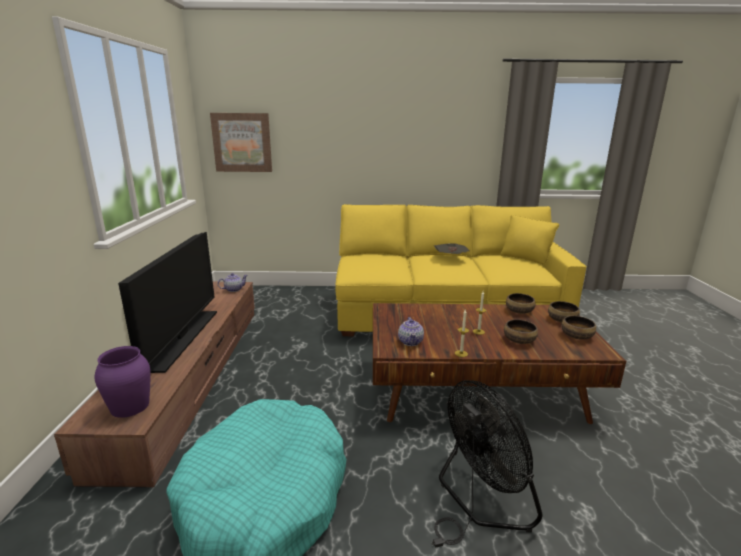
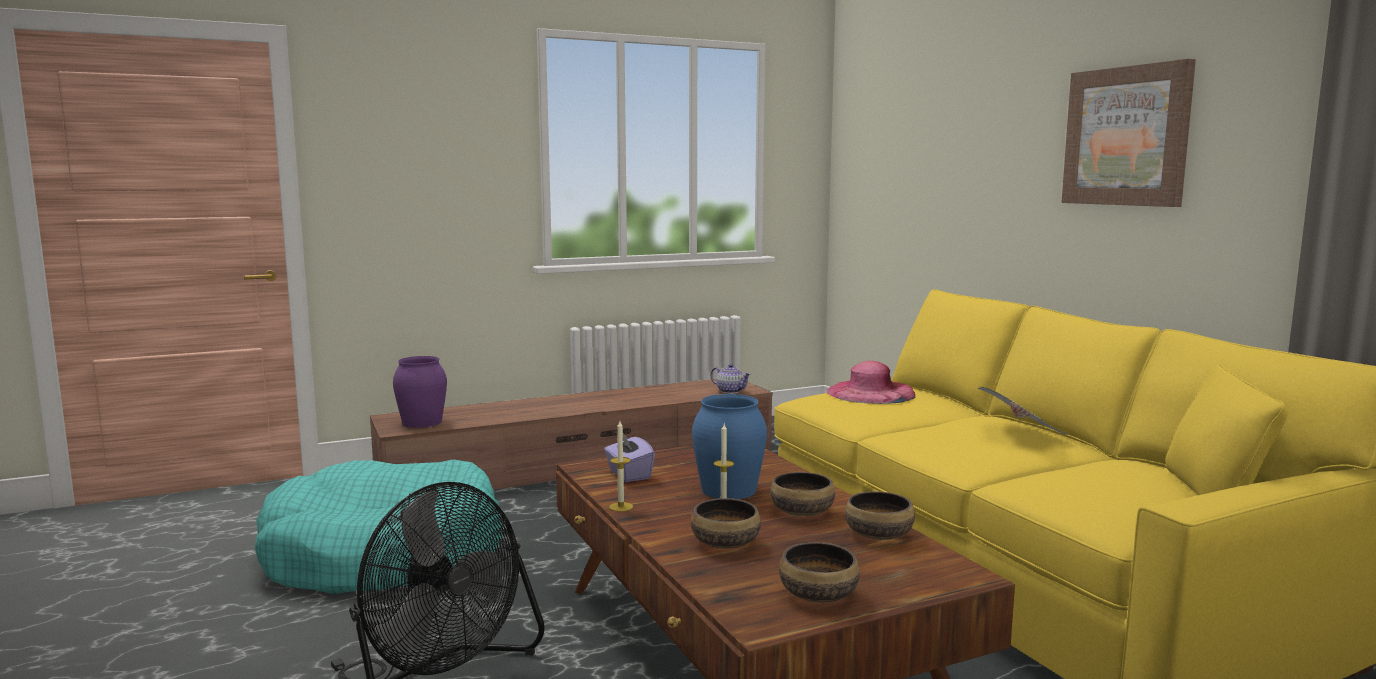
camera: 65 degrees right, 10 degrees down
television [118,232,217,373] -> none
picture [210,113,272,172] -> picture moved to [1061,59,1196,207]
teapot [398,317,424,346] -> purple tissue box [604,434,655,482]
bowl [548,301,580,322] -> bowl moved to [770,472,835,516]
none -> blue vase [692,394,767,499]
none -> pink hat [827,361,915,404]

